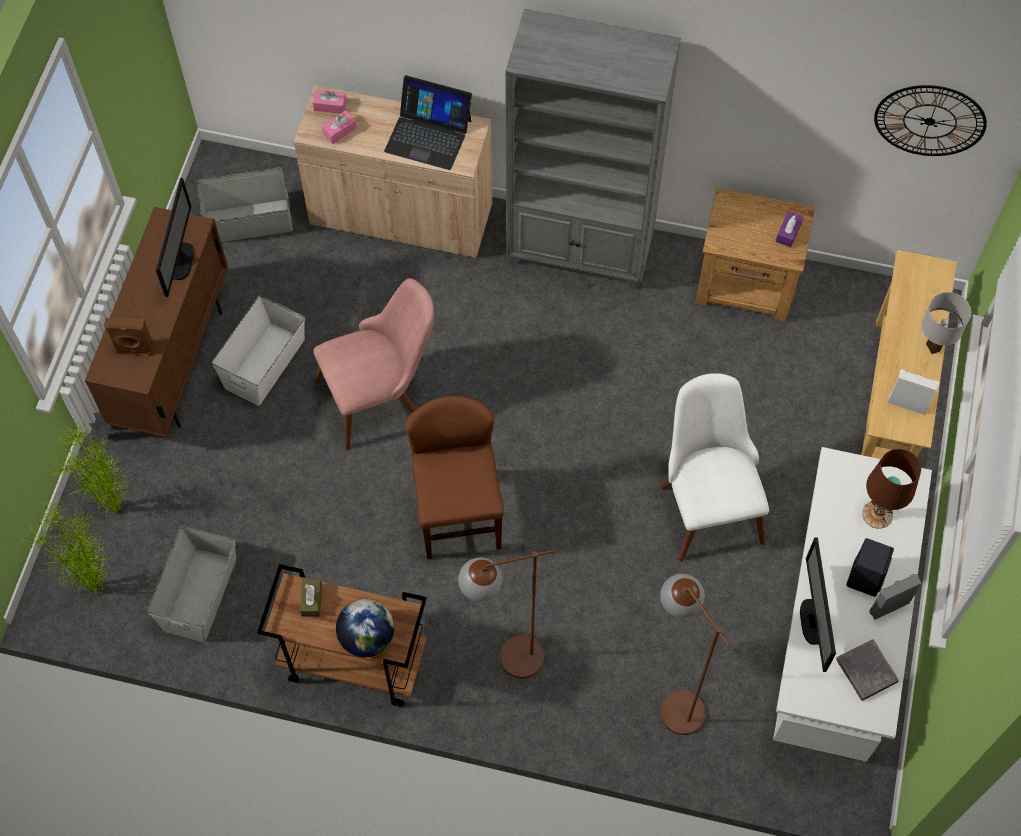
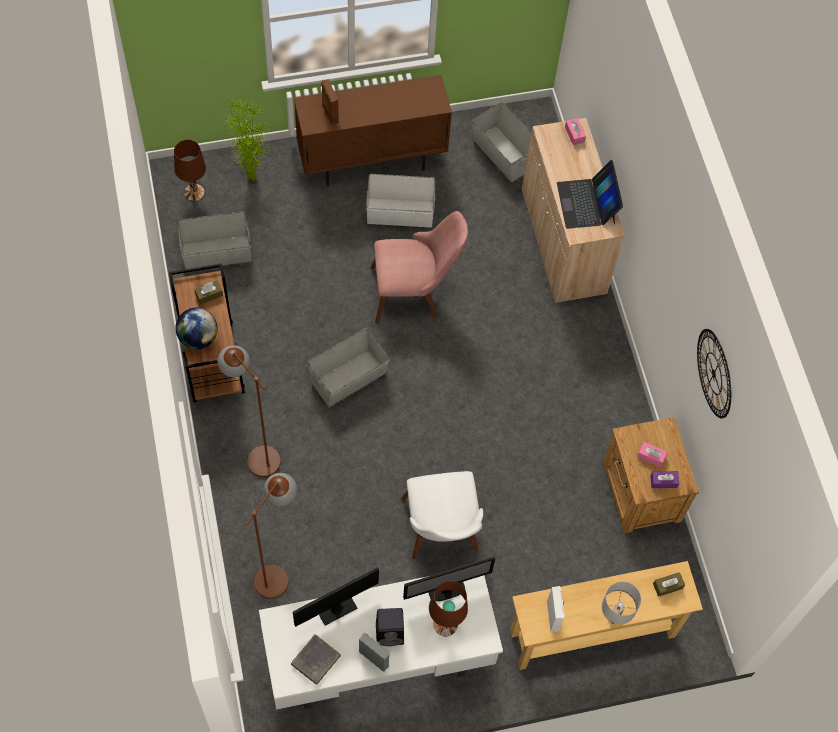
camera: 60 degrees right, 0 degrees up
potted plant [22,497,114,595] -> brown table lamp [174,140,206,201]
monitor [156,178,194,297] -> monitor moved to [403,556,495,601]
pink chair [313,278,434,451] -> pink chair turned 45 degrees counterclockwise [370,211,468,323]
pink tissue box [322,110,357,144] -> pink tissue box moved to [637,442,667,467]
brown chair [406,396,504,559] -> grey storage box [308,328,390,407]
grey bookcase [505,9,681,289] -> none
white chair [660,373,769,562] -> white chair turned 120 degrees clockwise [401,471,483,559]
wall clock [874,85,987,156] -> wall clock moved to [697,329,731,418]
none -> brown tissue box [653,572,685,597]

